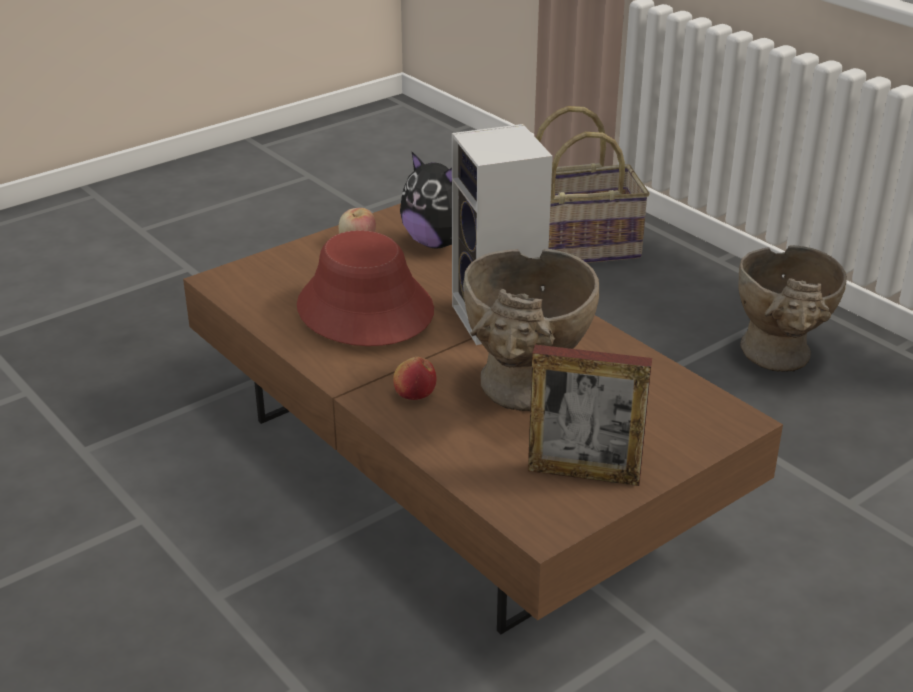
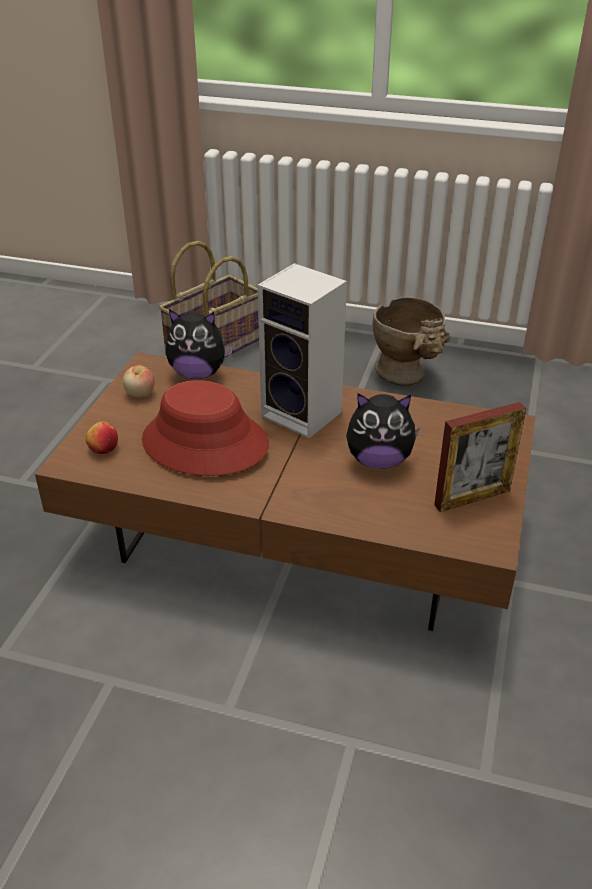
camera: 35 degrees left, 5 degrees up
apple [393,357,437,400] -> apple moved to [86,422,118,454]
beige vase [463,249,599,411] -> plush toy [346,393,420,469]

